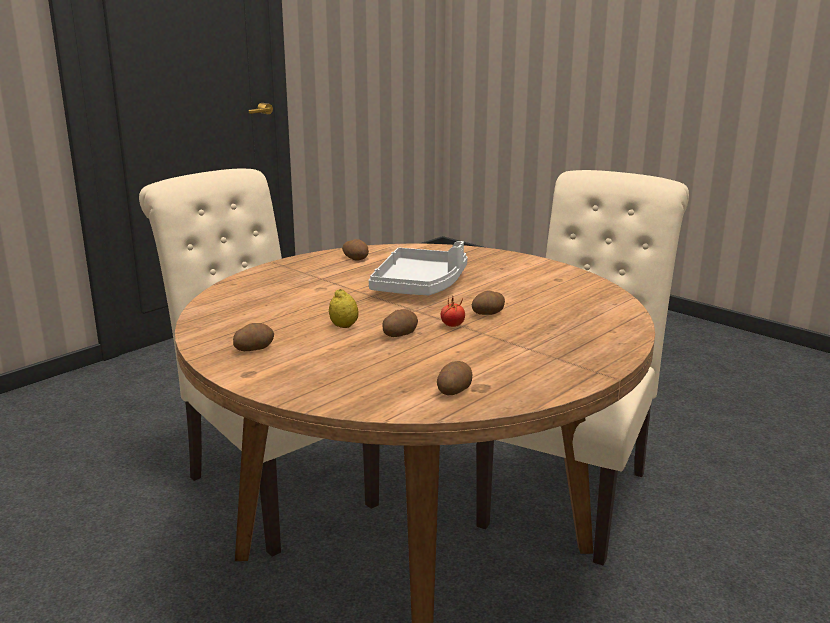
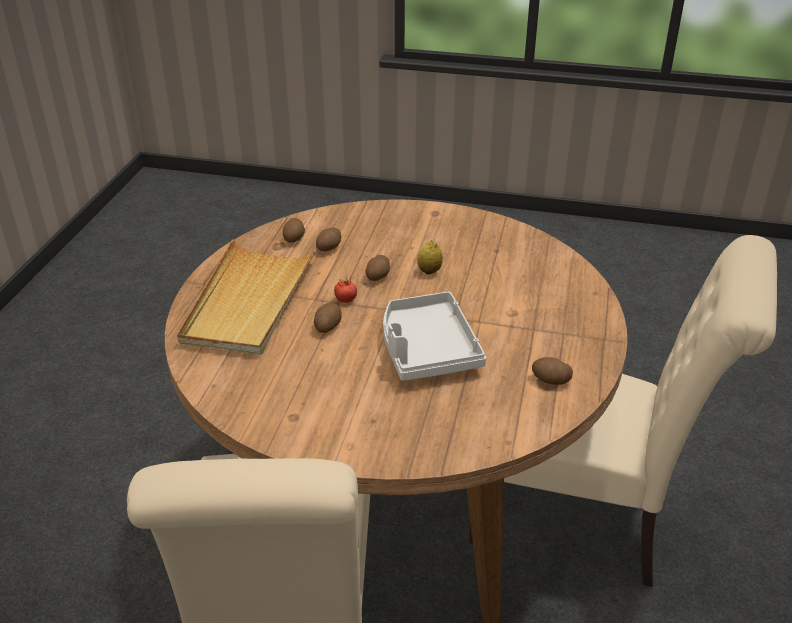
camera: 150 degrees right, 15 degrees up
potato [233,323,274,351] -> potato moved to [316,227,341,251]
none -> beige tray [177,239,316,355]

